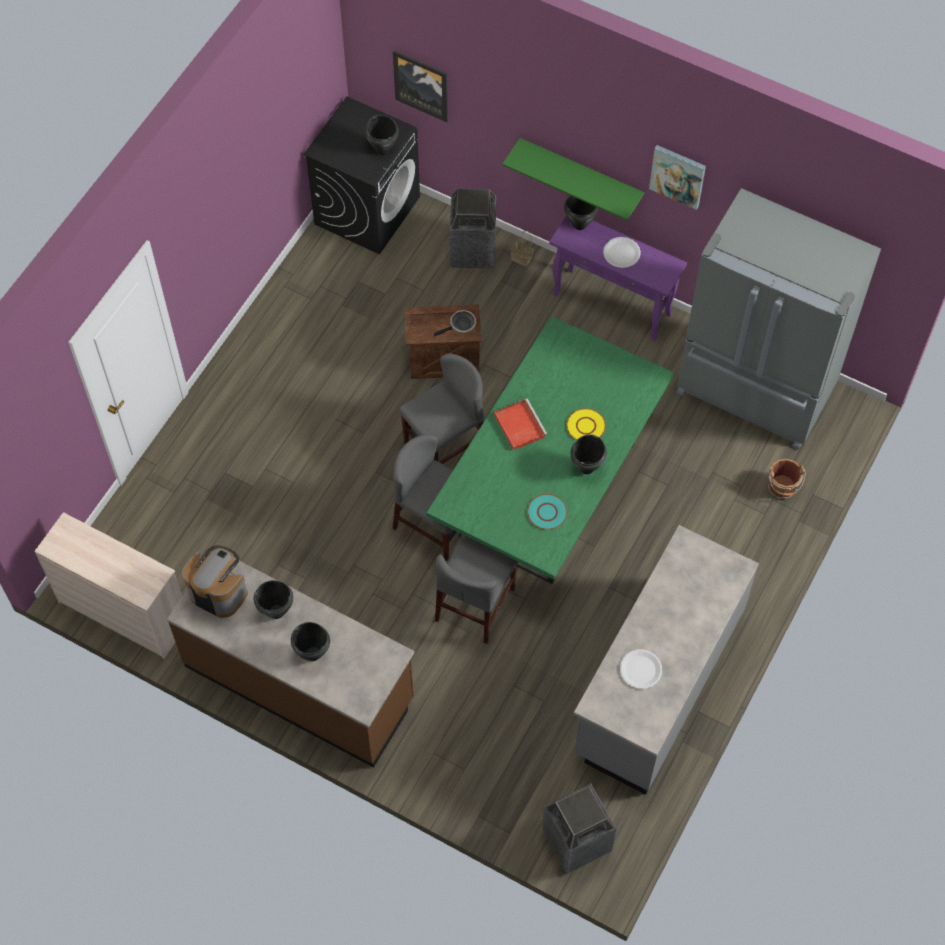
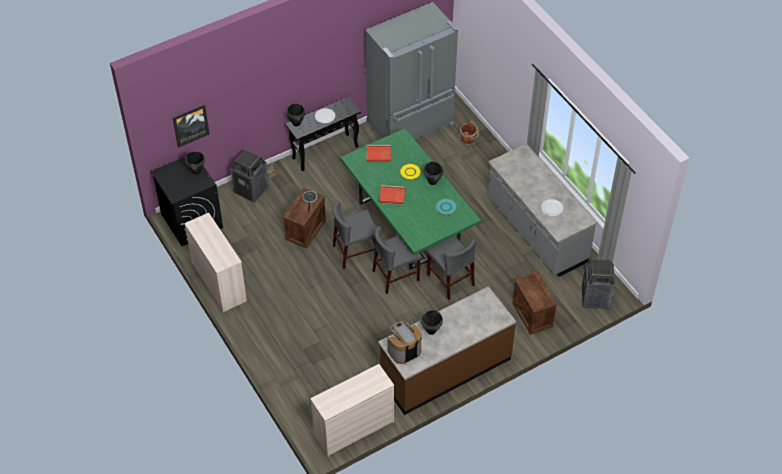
camera: 60 degrees left, 10 degrees down
black cooking pot [291,622,330,661] -> none
grey chair [399,353,484,464] -> grey chair turned 105 degrees counterclockwise [332,201,376,269]
green shelf [502,138,644,221] -> none
purple console table [549,215,687,341] -> black console table [285,96,361,172]
picture [649,145,706,210] -> none
none -> beige dresser [184,213,247,312]
none -> red tray [367,145,391,162]
none -> crate [512,271,558,335]

